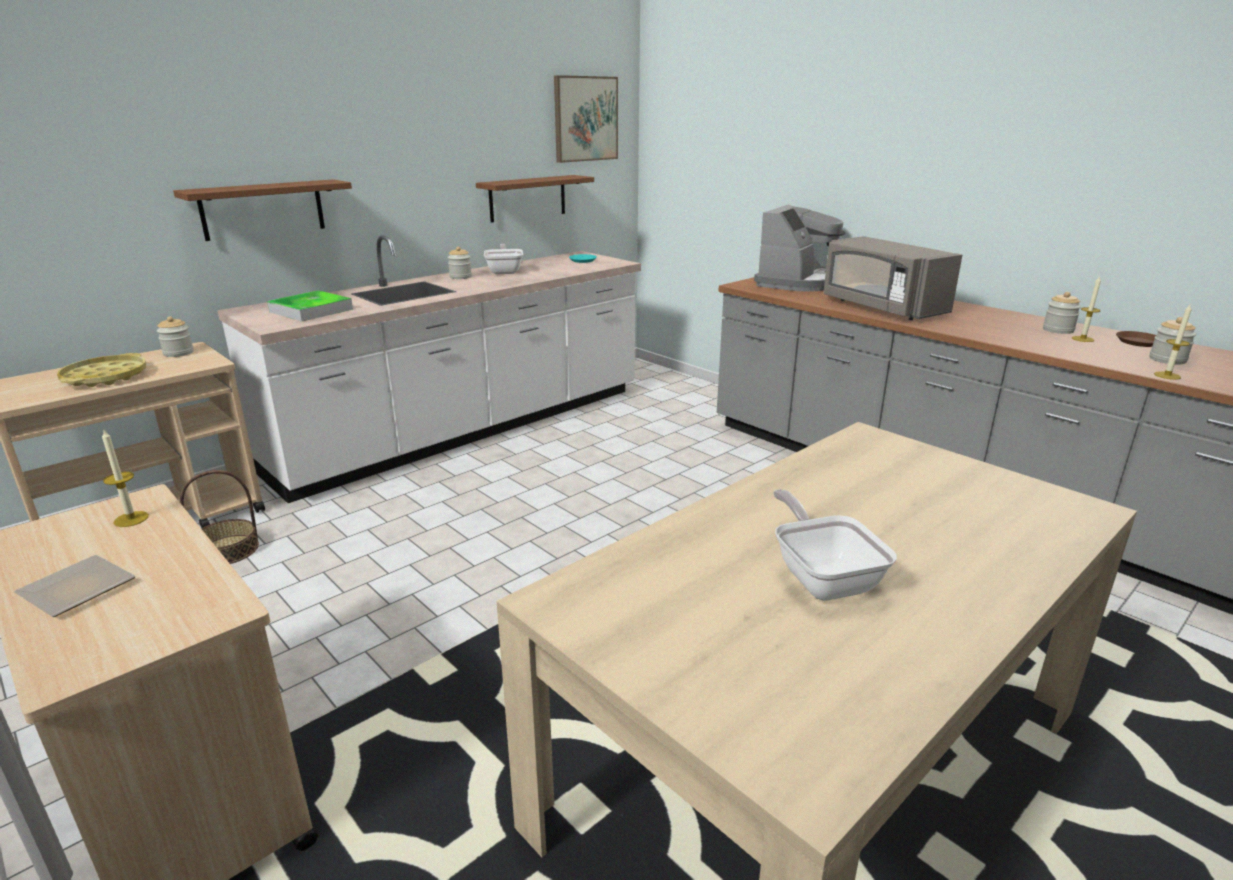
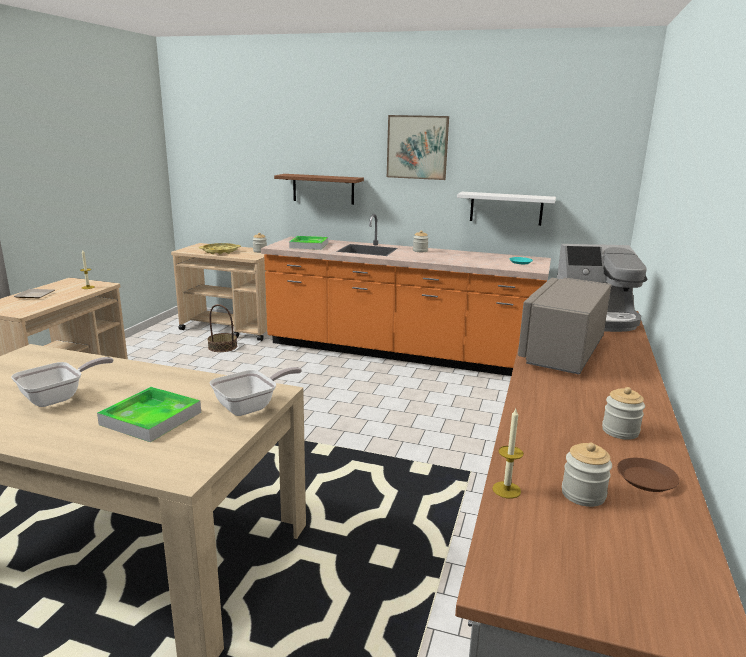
camera: 60 degrees right, 5 degrees down
white counter [217,235,641,503] -> orange counter [261,214,551,376]
brown shelf [476,175,594,223] -> white shelf [457,192,556,226]
frying pan [484,244,523,274] -> frying pan moved to [210,367,302,416]
picture [554,75,618,163] -> picture moved to [387,115,449,180]
candle [1072,276,1101,342] -> none
none -> tray [97,387,201,442]

